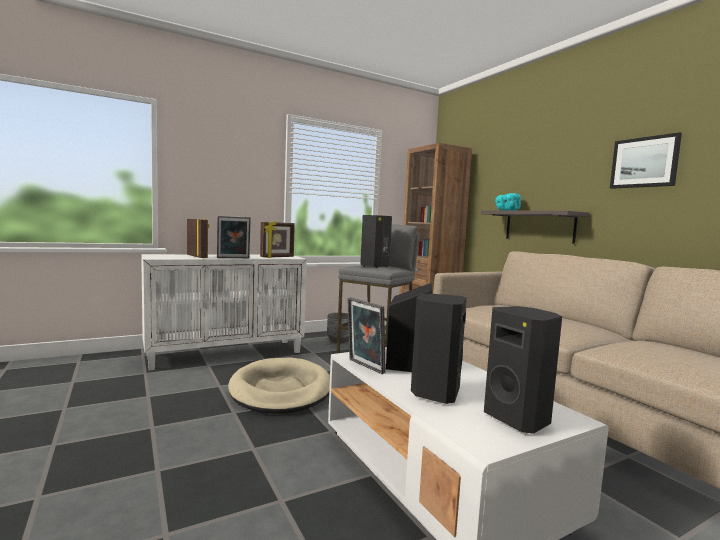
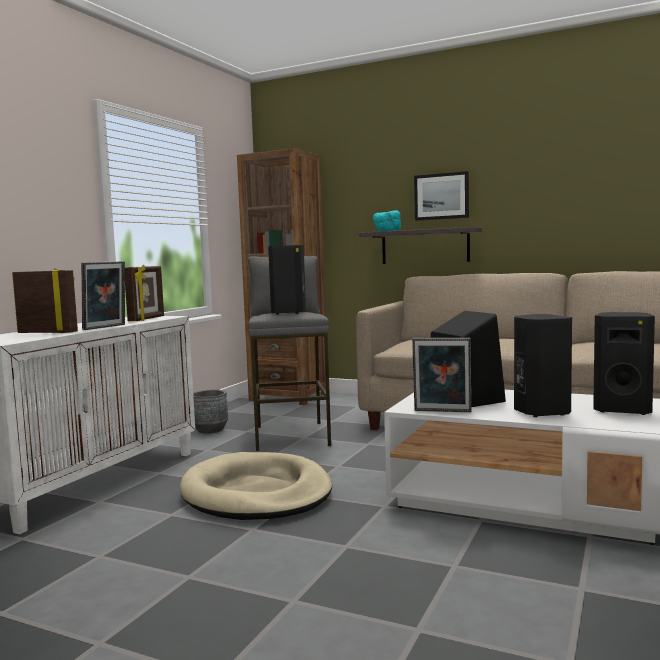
camera: 35 degrees left, 0 degrees up
picture [610,132,682,189] -> picture moved to [414,171,469,221]

